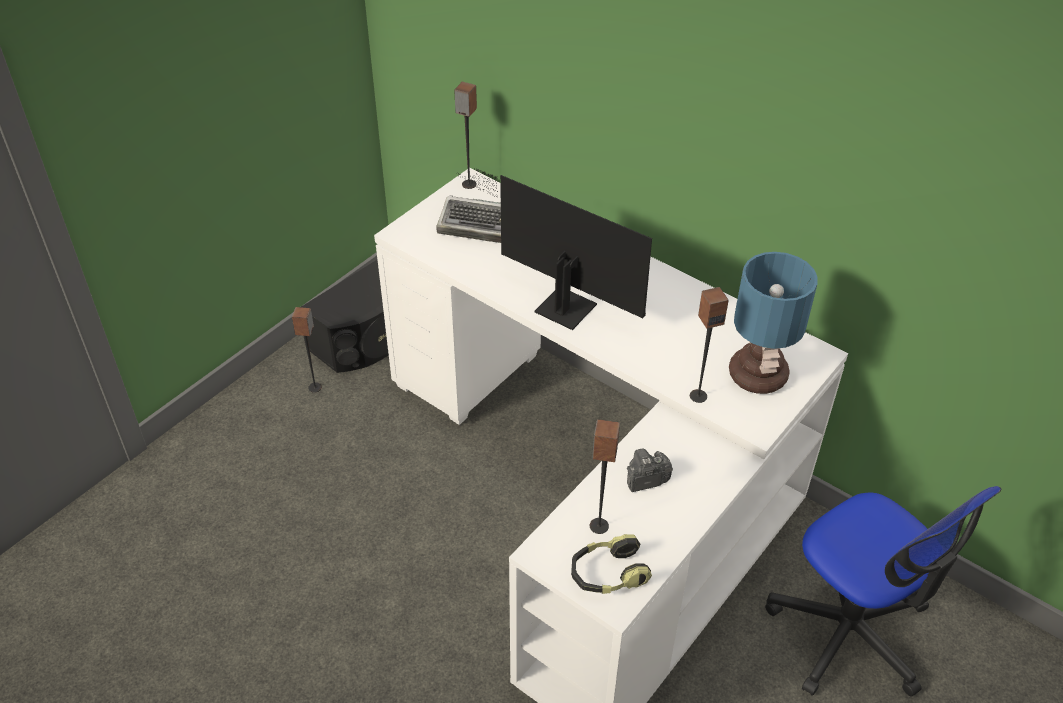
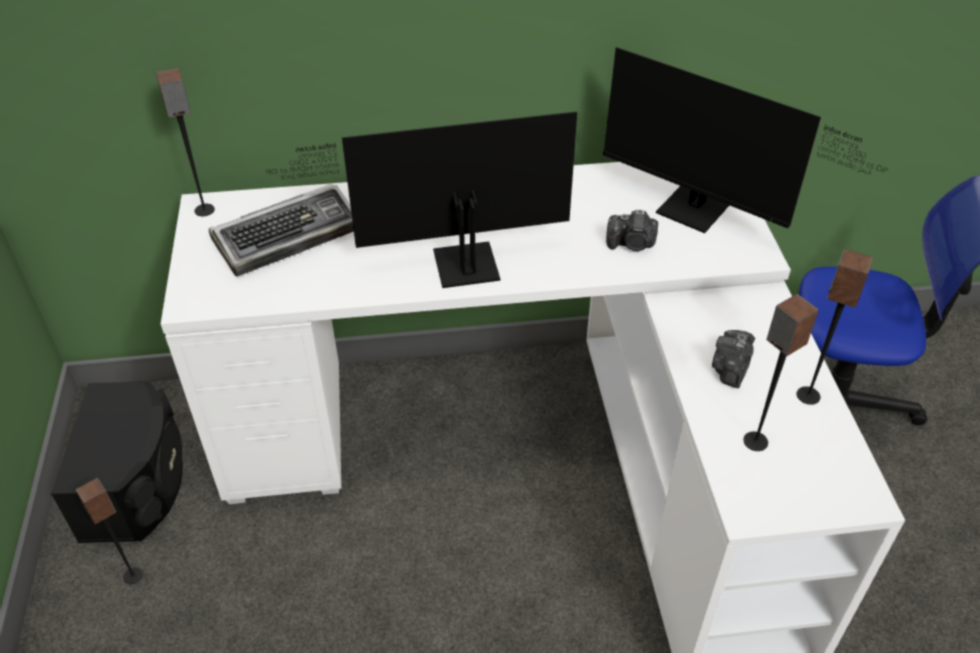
camera: 45 degrees left, 0 degrees up
headphones [571,534,652,594] -> none
speaker [690,287,729,403] -> speaker moved to [797,249,873,405]
table lamp [729,252,817,394] -> monitor [603,47,887,233]
none -> camera [606,210,658,251]

